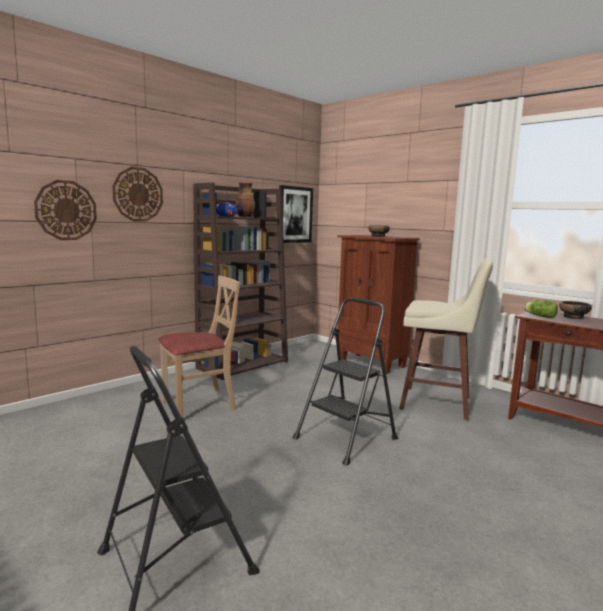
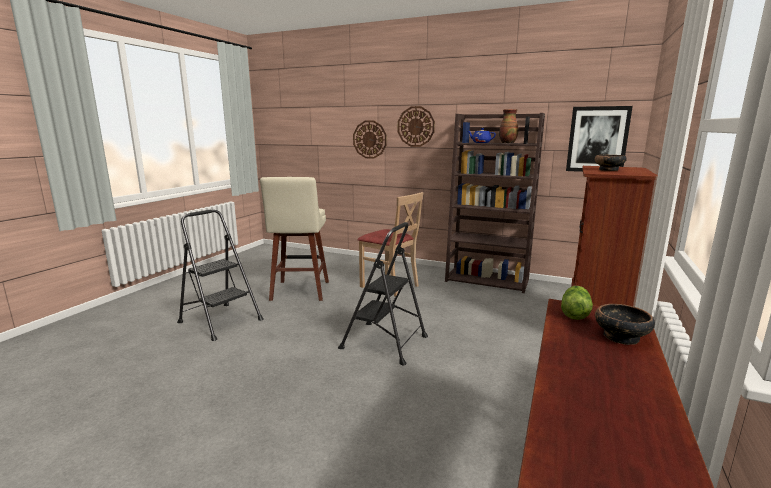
camera: 70 degrees right, 5 degrees up
beige stool [399,259,493,420] -> beige stool moved to [260,177,329,301]

